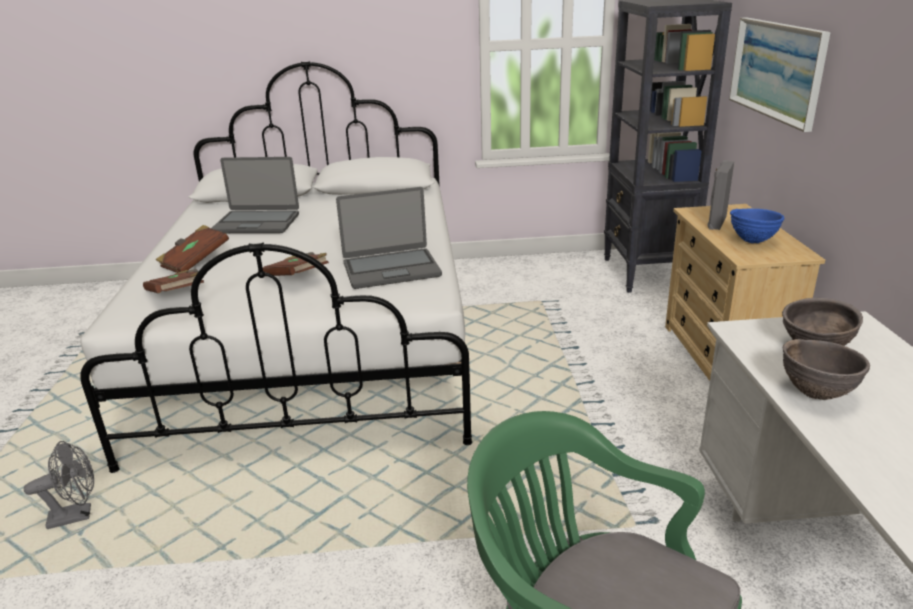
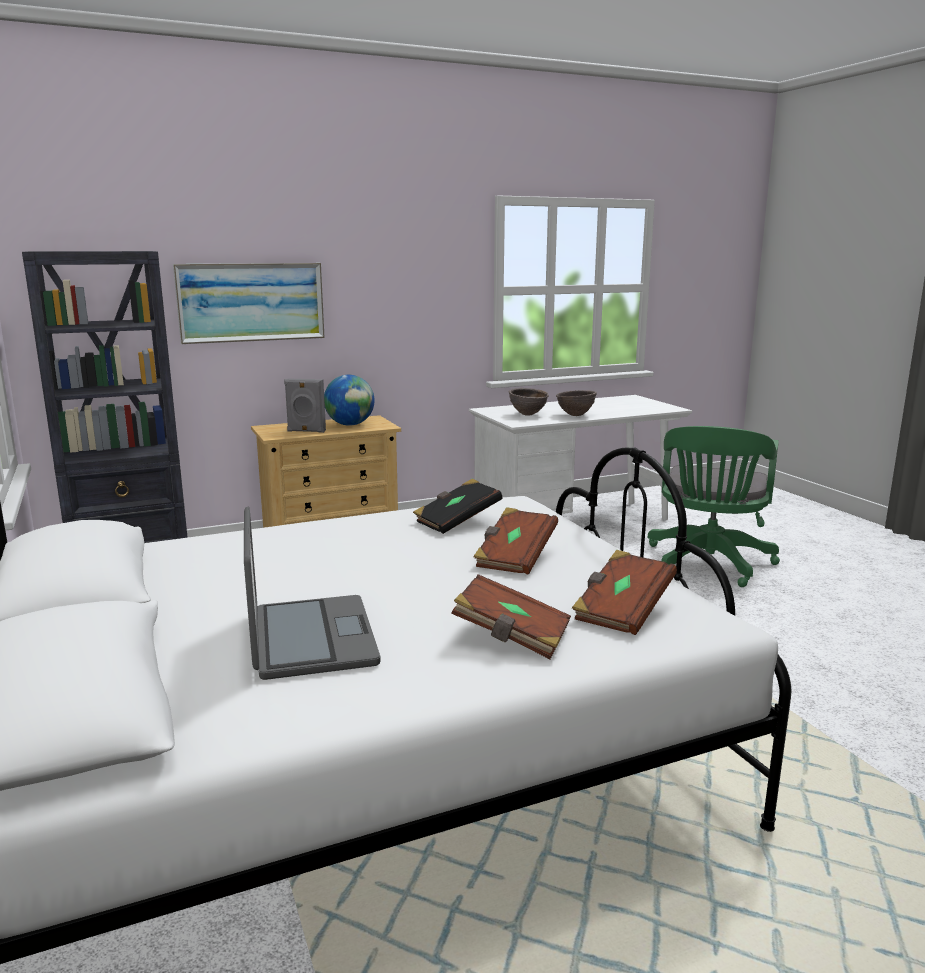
camera: 110 degrees left, 10 degrees down
grey fan [24,441,94,529] -> none
laptop [336,187,442,289] -> black book [413,479,503,534]
blue bowl [730,209,784,243] -> globe [324,375,375,426]

